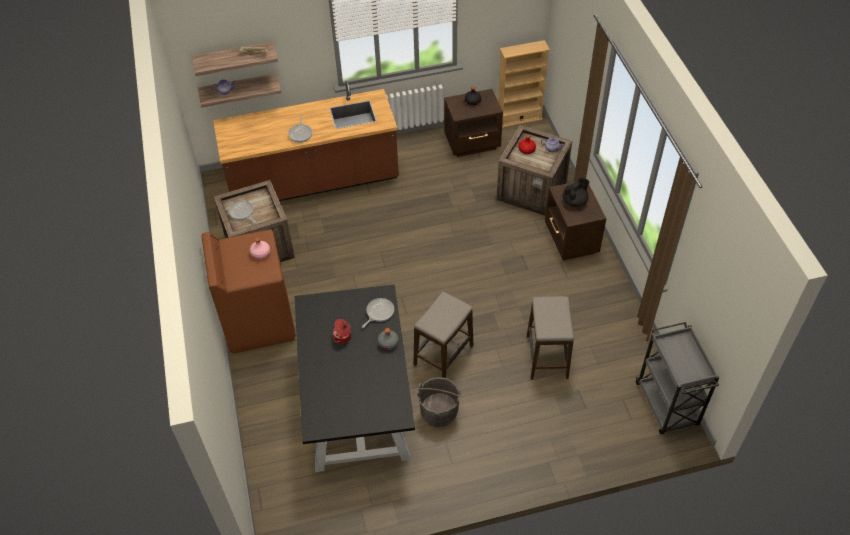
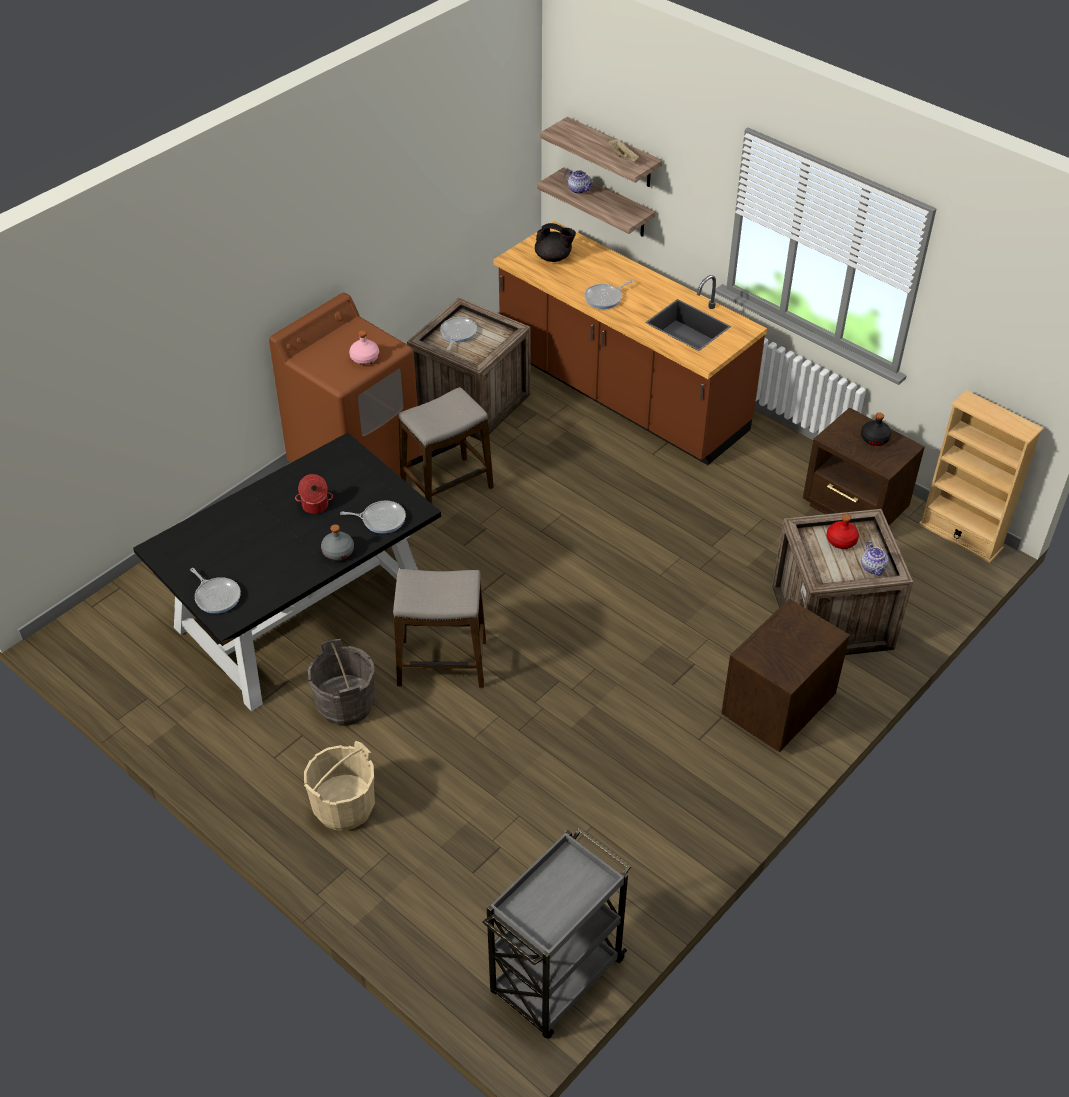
camera: 55 degrees right, 5 degrees down
stool [527,296,574,380] -> stool moved to [399,387,494,504]
black teapot [563,178,589,207] -> black teapot moved to [535,223,576,262]
none -> frying pan [190,568,241,614]
none -> beige bucket [304,741,375,831]

